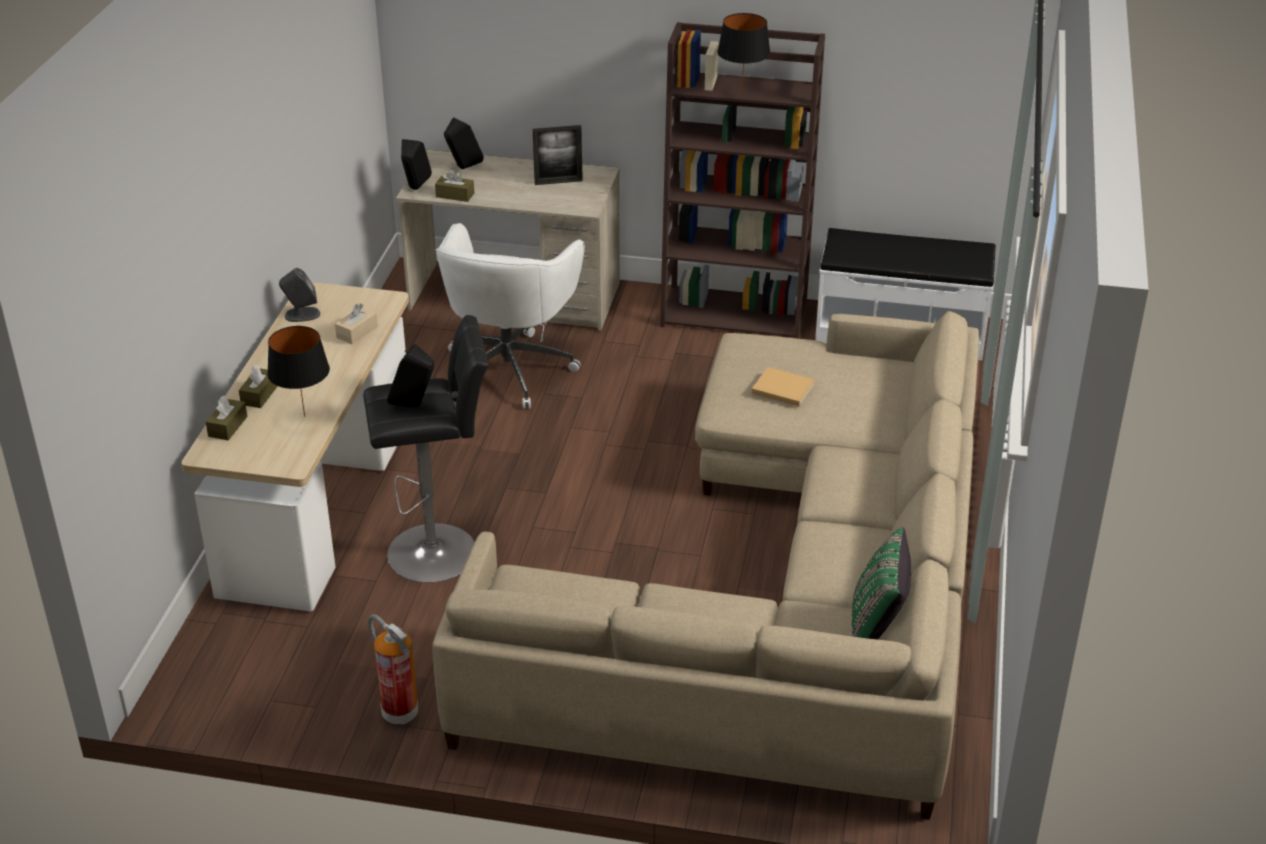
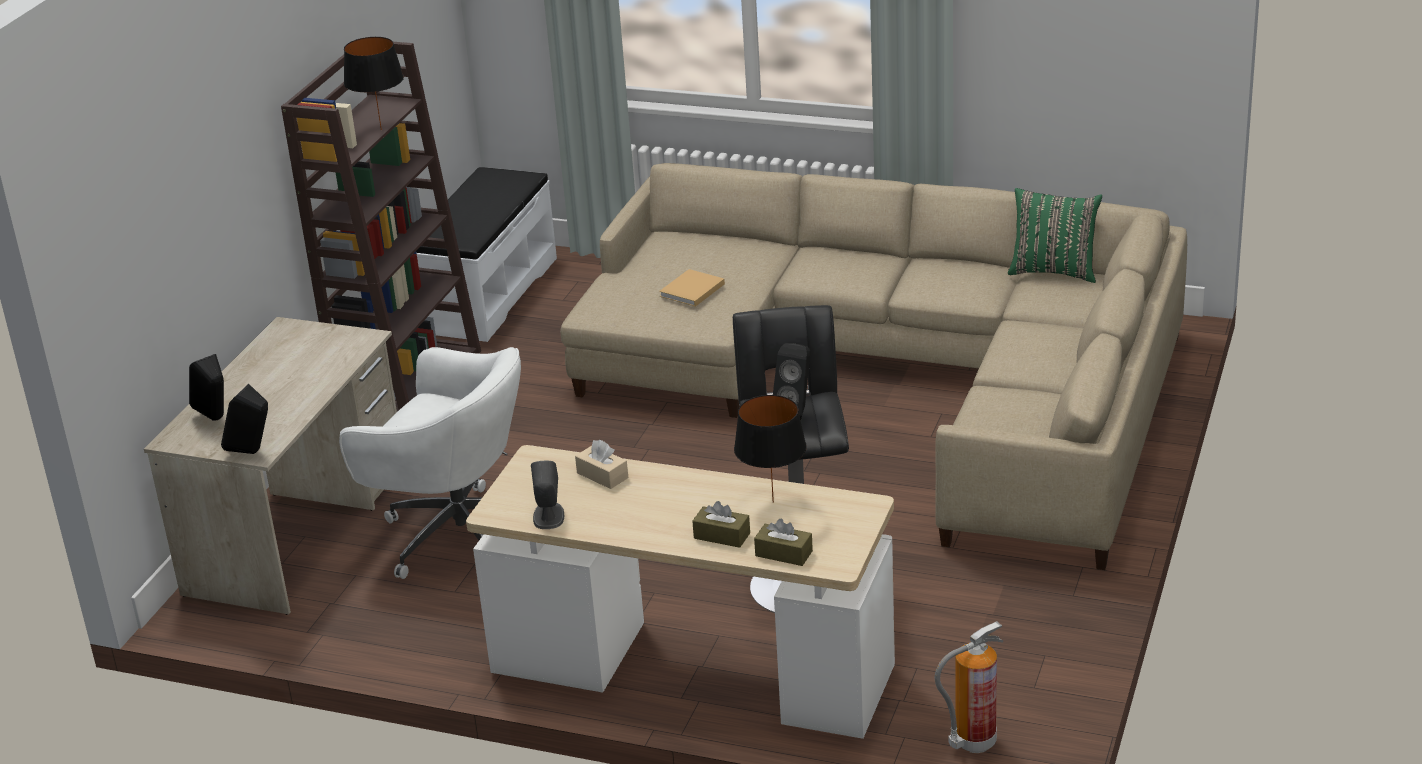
camera: 80 degrees left, 5 degrees down
fire extinguisher [368,614,418,725] -> fire extinguisher moved to [934,621,1003,753]
brown tissue box [435,170,474,202] -> none
picture frame [533,125,583,185] -> none

